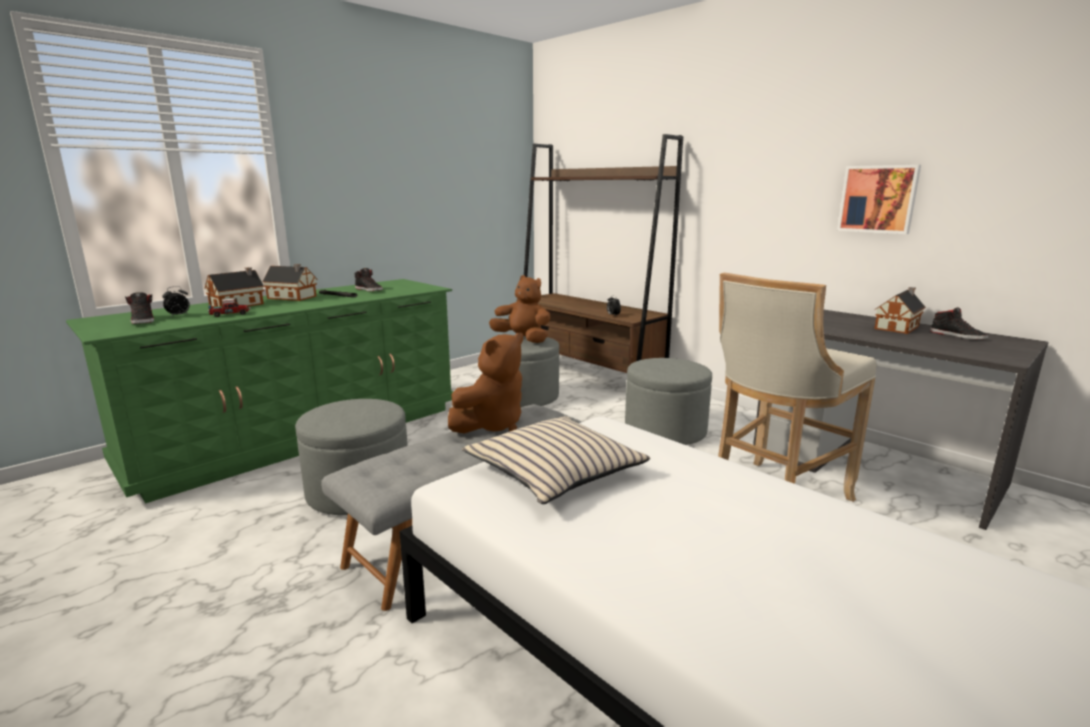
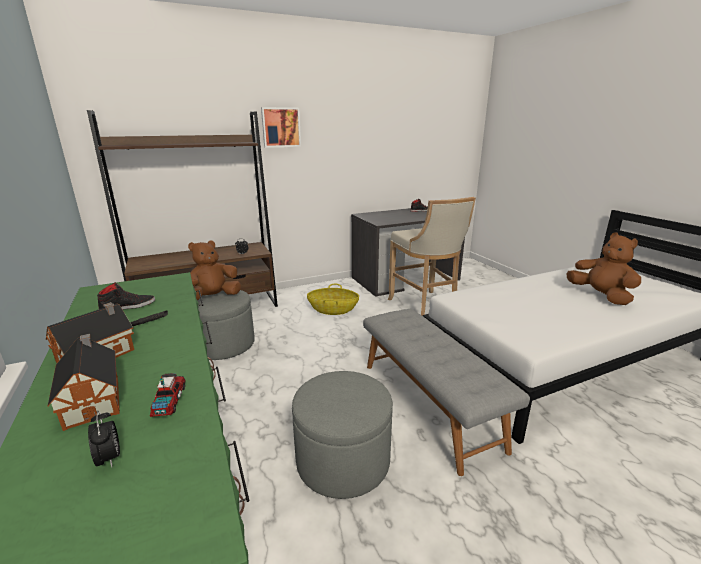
camera: 70 degrees left, 5 degrees up
black shoe [125,292,154,324] -> none
brown plush toy [448,333,523,434] -> brown plush toy moved to [566,233,641,305]
beige pillow [462,416,650,504] -> none
grey ottoman [625,358,712,445] -> basket [307,283,359,315]
picture [837,165,921,234] -> picture moved to [261,107,301,148]
toy house [874,287,926,334] -> none

